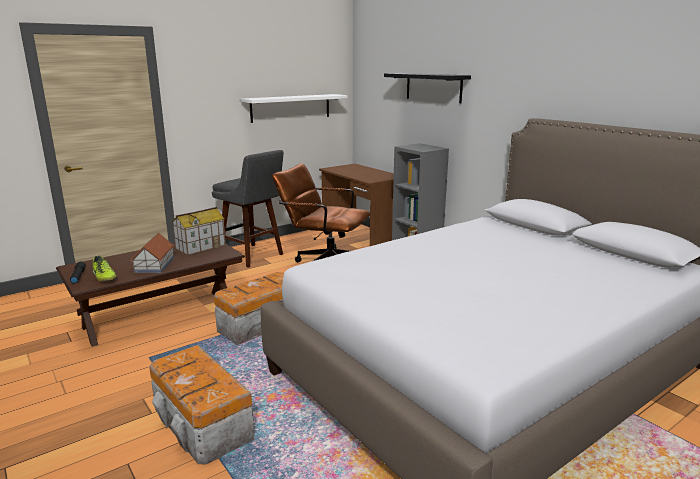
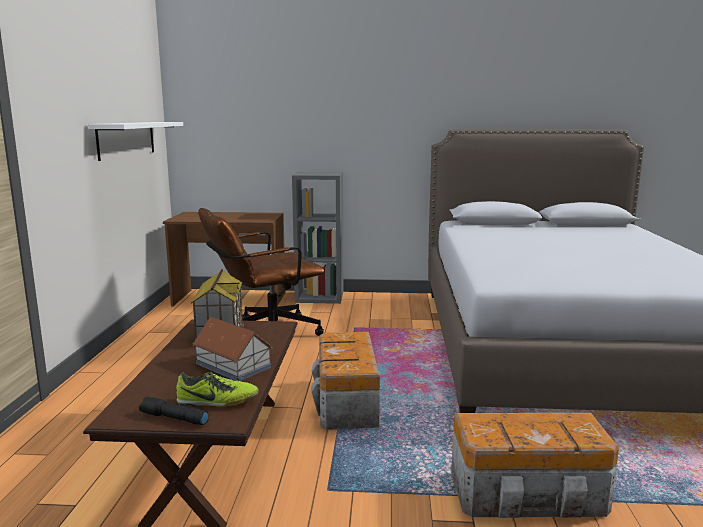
camera: 50 degrees left, 5 degrees down
grey stool [212,150,284,268] -> none
black shelf [384,73,471,103] -> none

